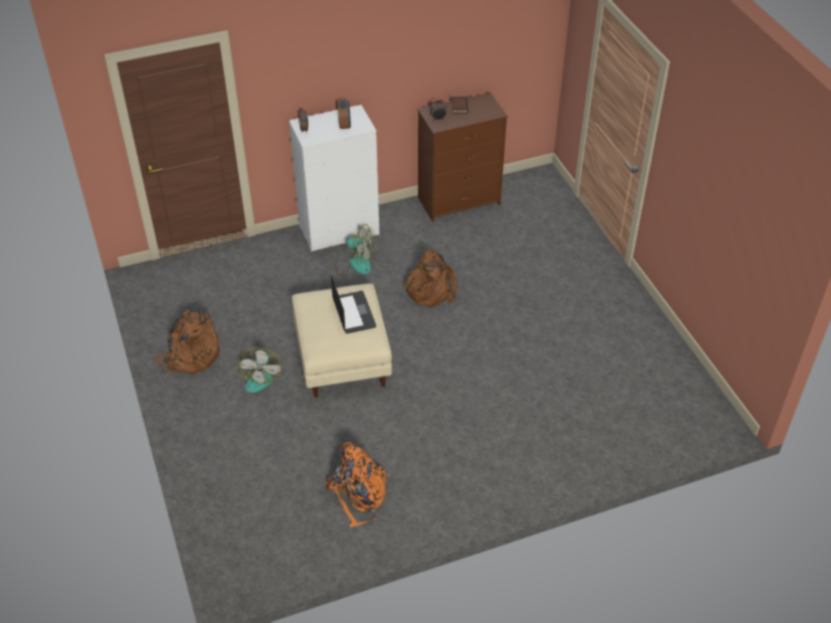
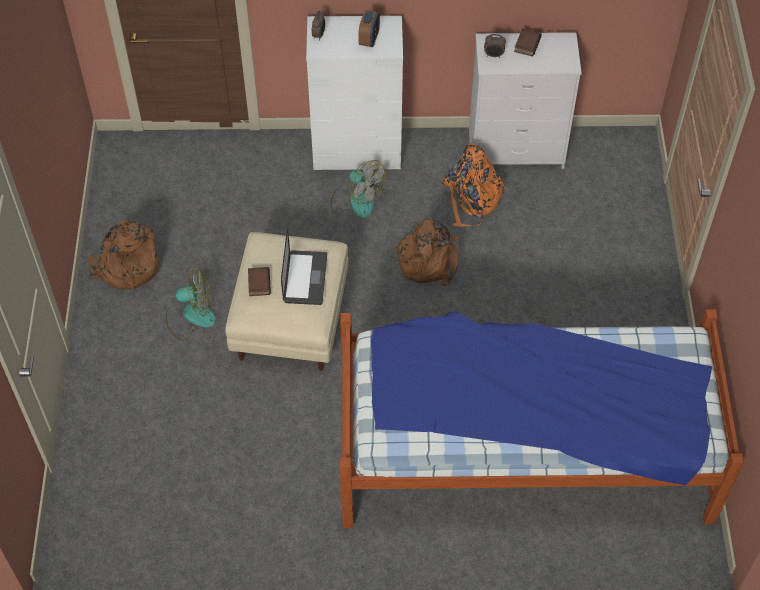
camera: 20 degrees right, 10 degrees up
fan [238,348,282,393] -> fan turned 120 degrees counterclockwise [165,267,216,341]
orange backpack [325,442,390,527] -> orange backpack moved to [442,143,507,226]
brown dresser [417,93,508,222] -> white dresser [469,33,582,169]
none -> book [248,267,271,296]
none -> bed [339,309,744,528]

